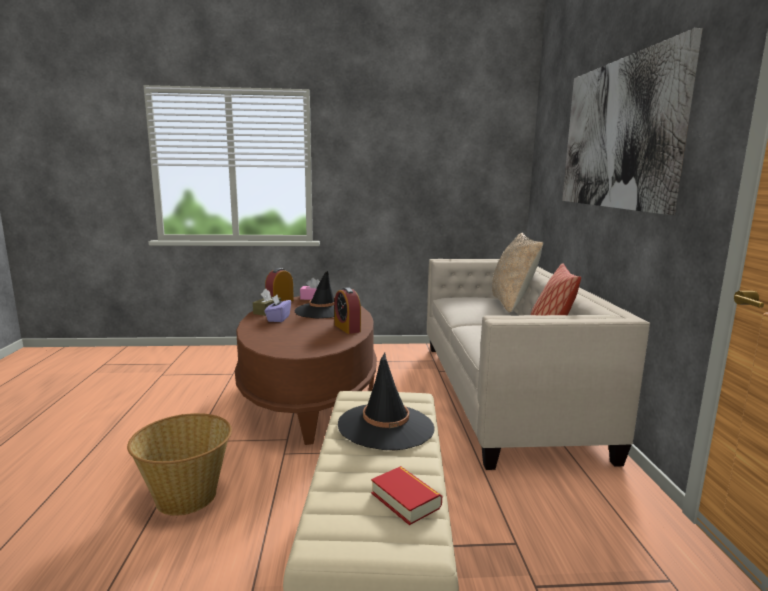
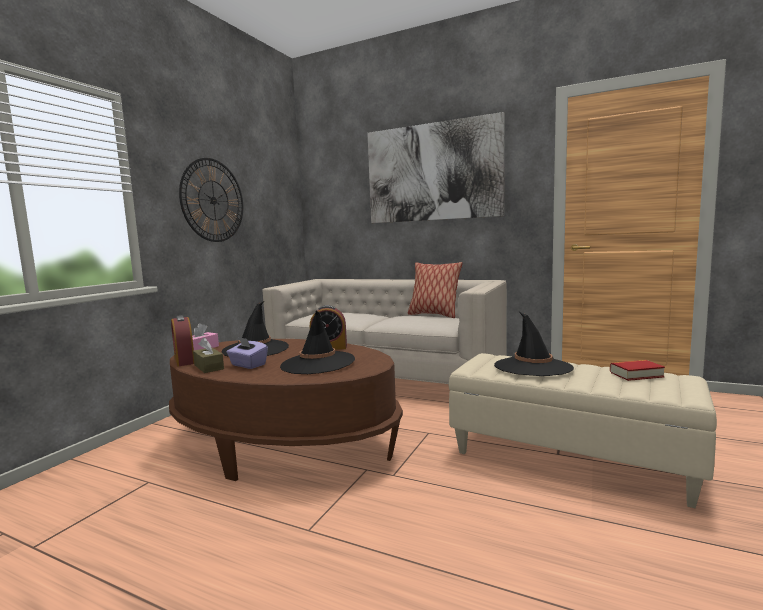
camera: 60 degrees left, 5 degrees down
basket [127,413,232,516] -> none
beige pillow [492,233,543,313] -> none
none -> wall clock [179,158,243,242]
none -> black hat [280,311,355,374]

